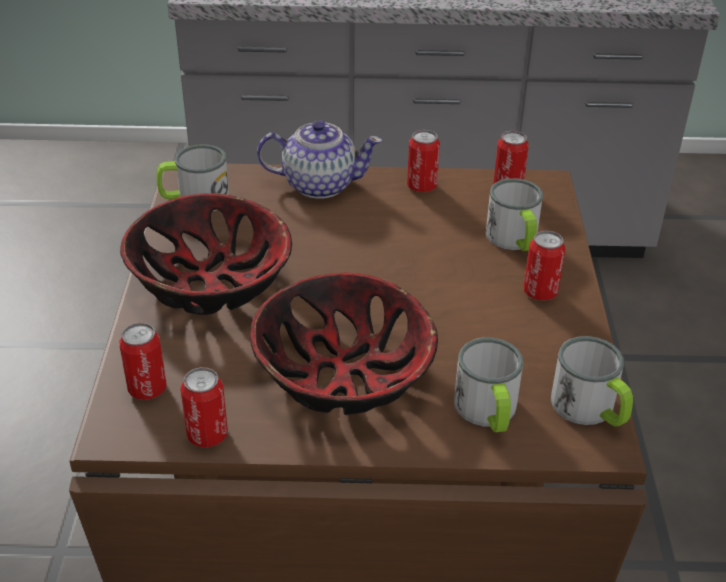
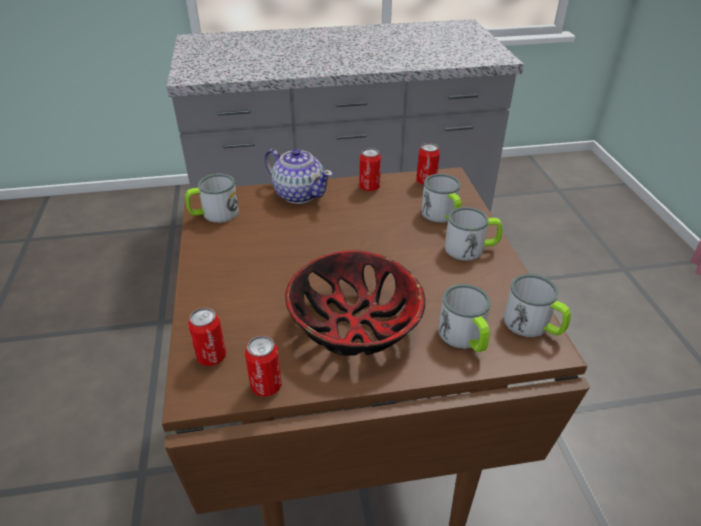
camera: 10 degrees left, 0 degrees up
bowl [120,193,292,315] -> none
teapot [257,120,382,199] -> teapot turned 45 degrees clockwise [264,148,333,204]
can [523,231,566,300] -> mug [445,207,502,261]

